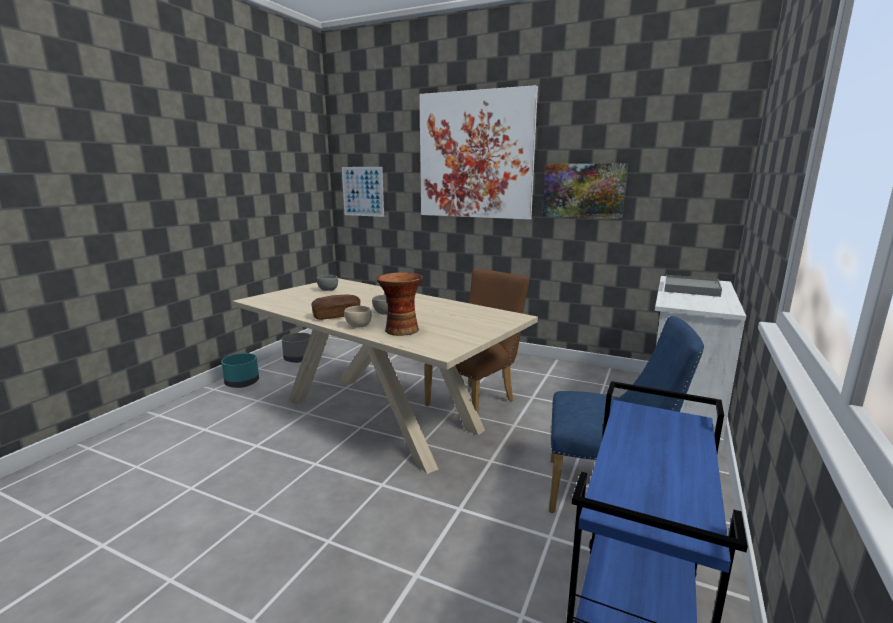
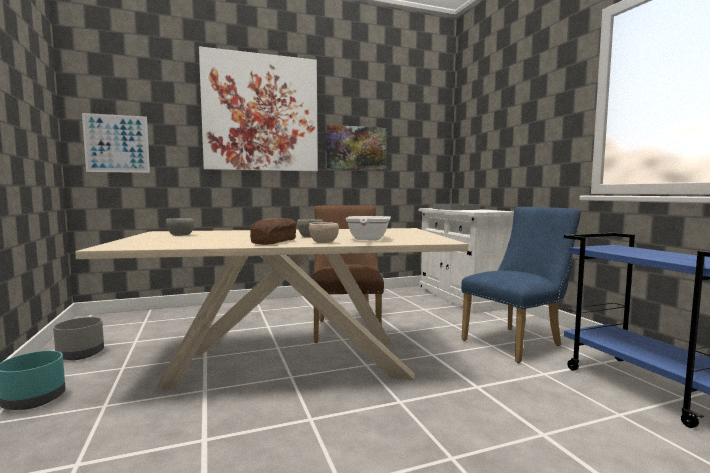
camera: 45 degrees left, 10 degrees down
vase [377,272,423,336] -> frying pan [346,216,391,240]

